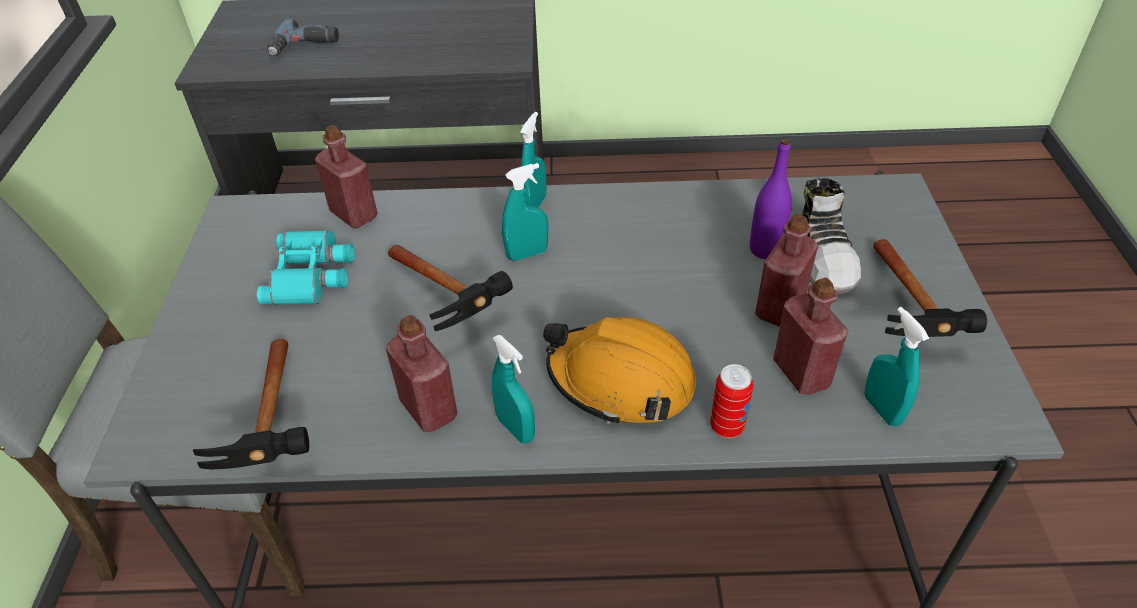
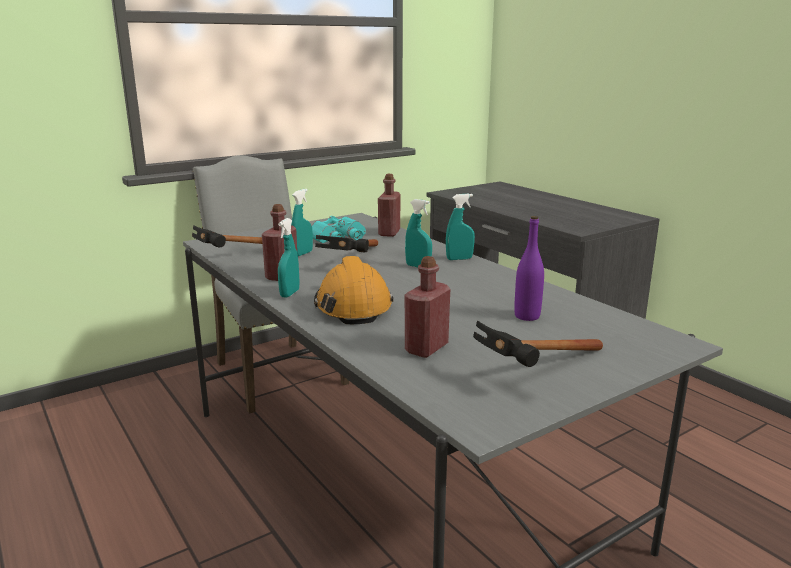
camera: 55 degrees right, 25 degrees down
power drill [267,18,339,56] -> none
can [710,364,753,438] -> none
red bottle [755,214,818,327] -> none
shoe [801,178,861,295] -> none
turquoise spray bottle [864,307,929,426] -> turquoise spray bottle moved to [291,189,313,256]

